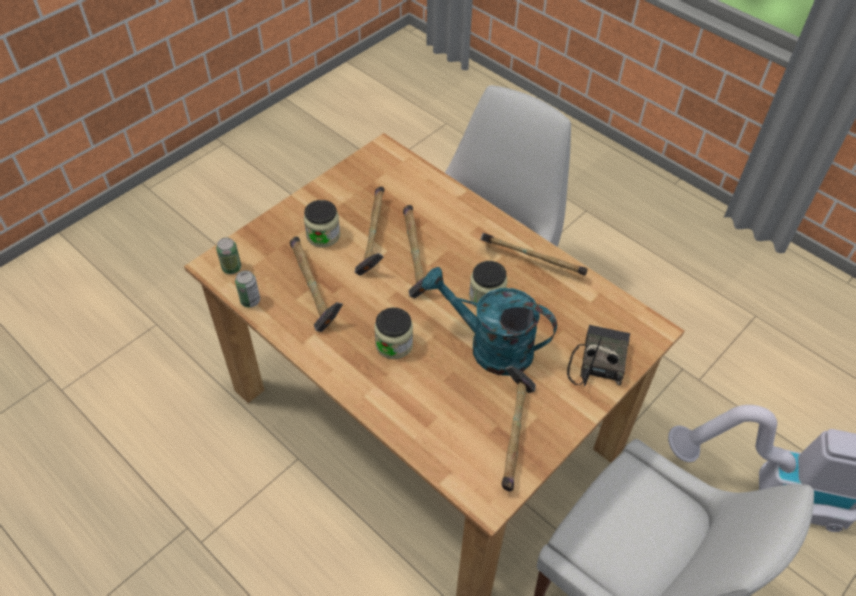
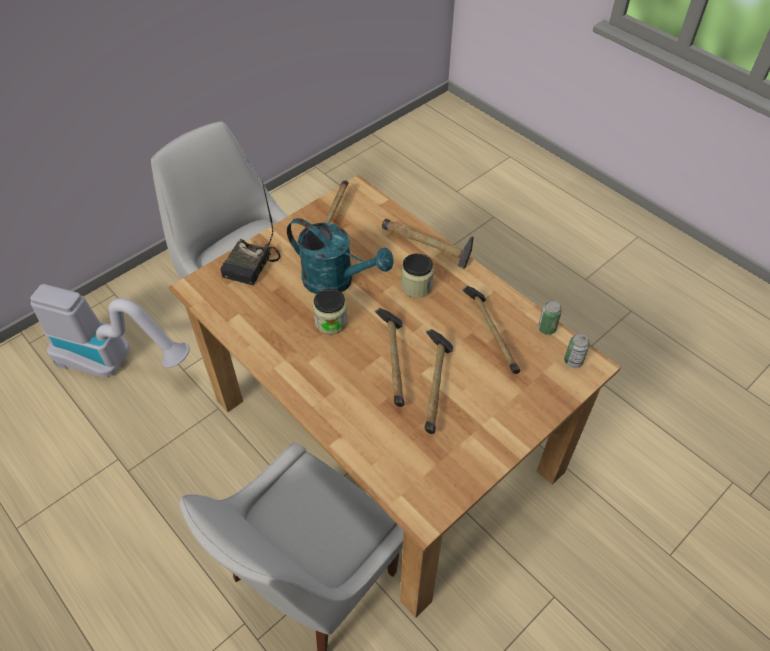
camera: 175 degrees left, 0 degrees up
jar [304,200,340,247] -> none
hammer [480,233,588,275] -> hammer moved to [382,219,474,269]

